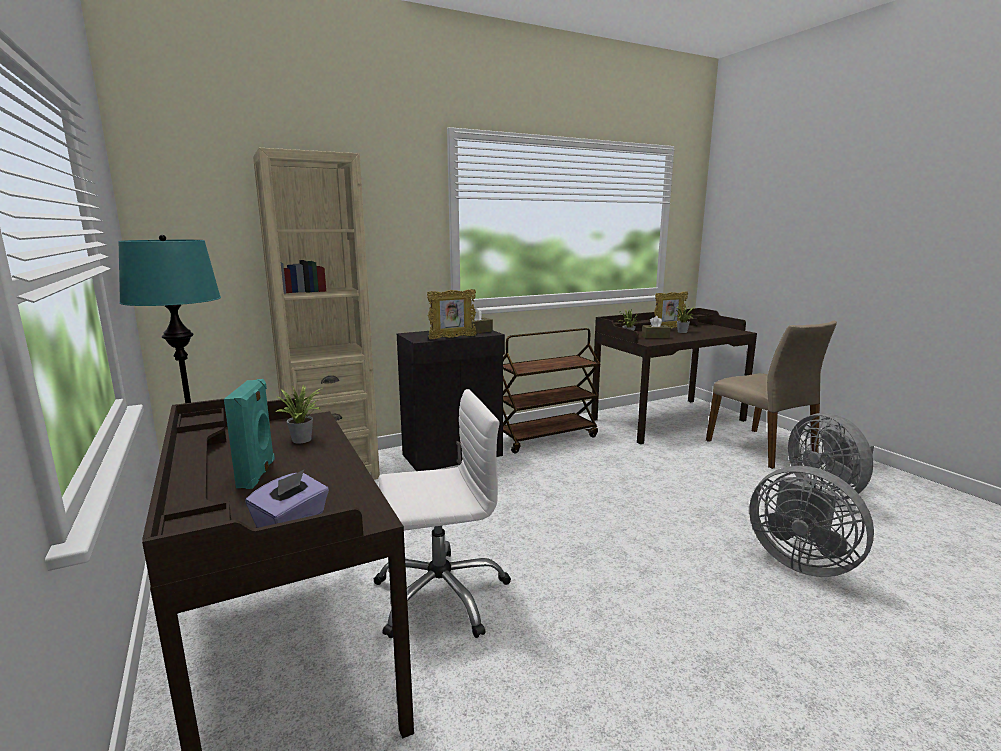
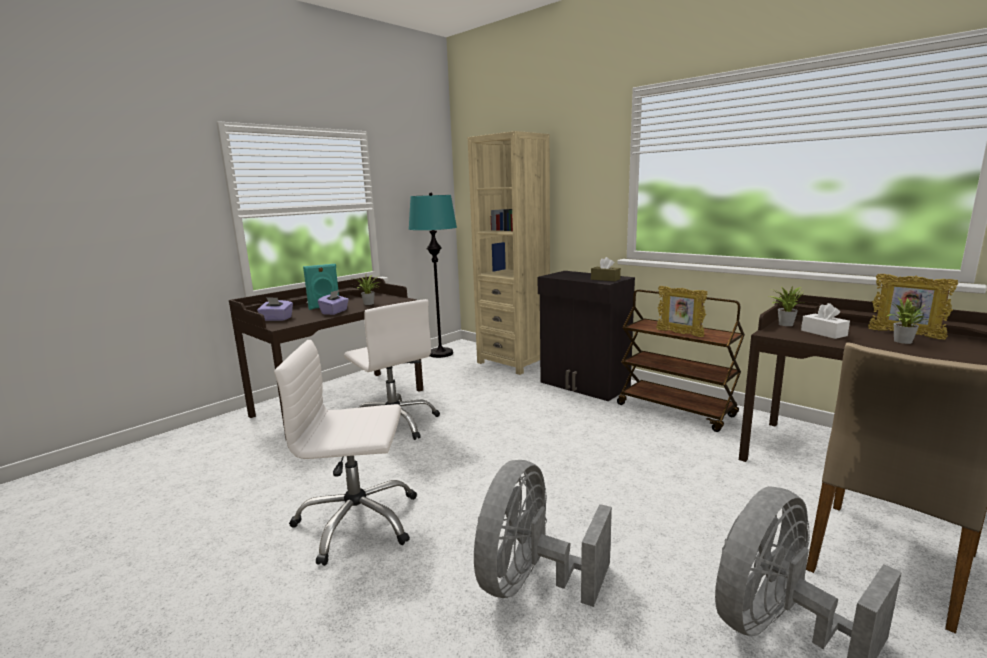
camera: 70 degrees right, 0 degrees up
picture frame [427,289,477,339] -> picture frame moved to [656,286,707,337]
brown tissue box [642,316,671,338] -> white tissue box [801,303,850,339]
none -> white office chair [274,340,417,566]
none -> purple tissue box [318,290,349,315]

